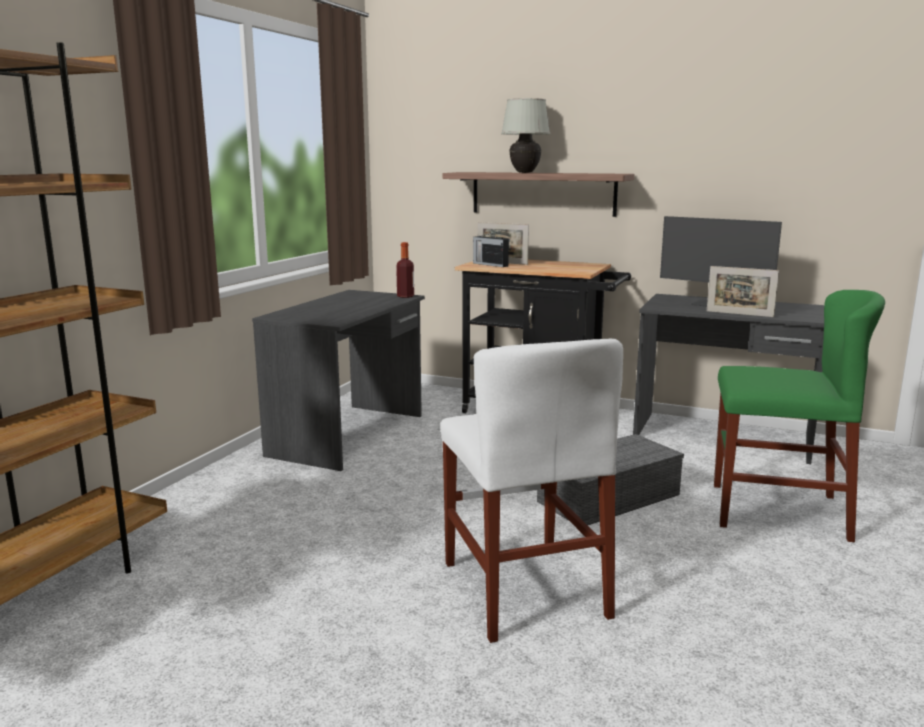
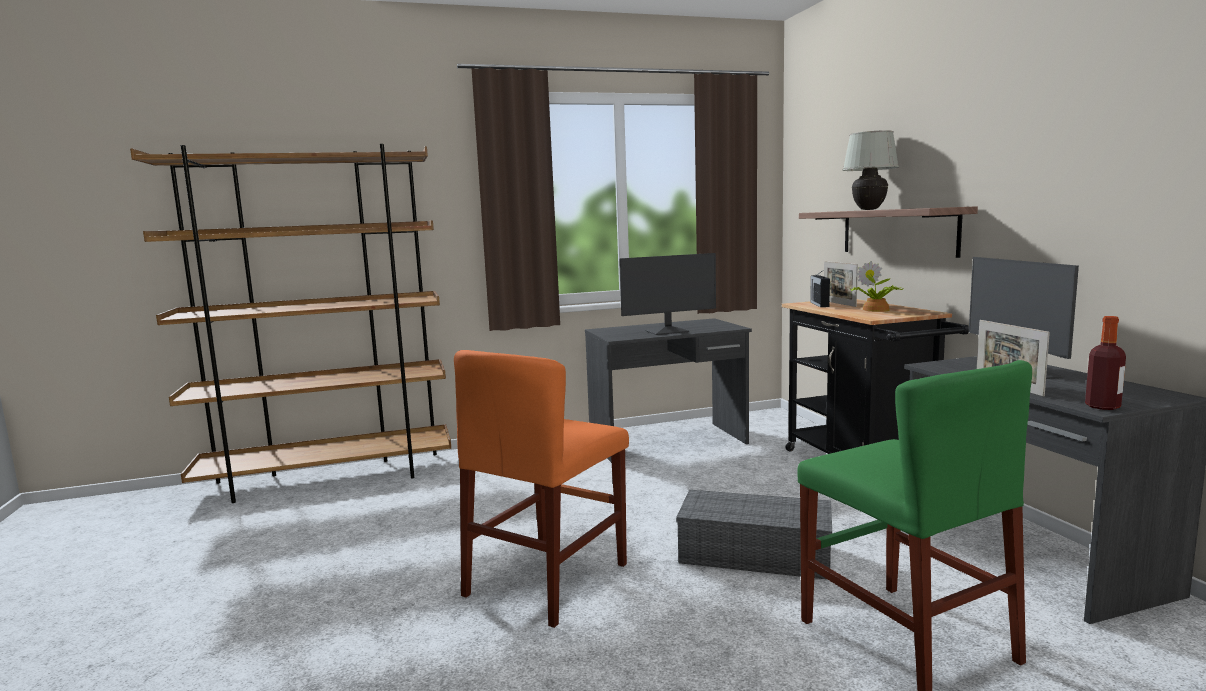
camera: 50 degrees right, 5 degrees down
bottle [396,242,414,298] -> bottle moved to [1085,316,1126,410]
white chair [441,338,623,643] -> orange chair [454,350,629,628]
none -> monitor [619,253,716,335]
none -> potted plant [850,261,903,312]

